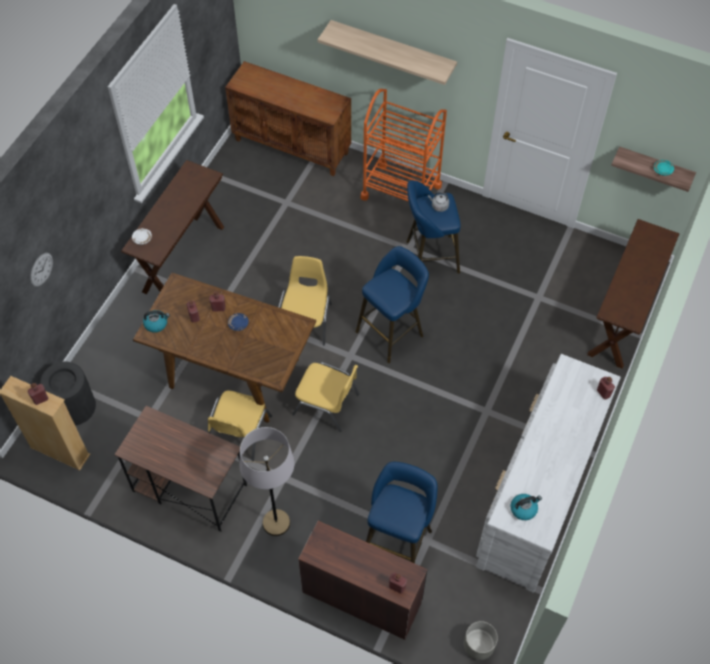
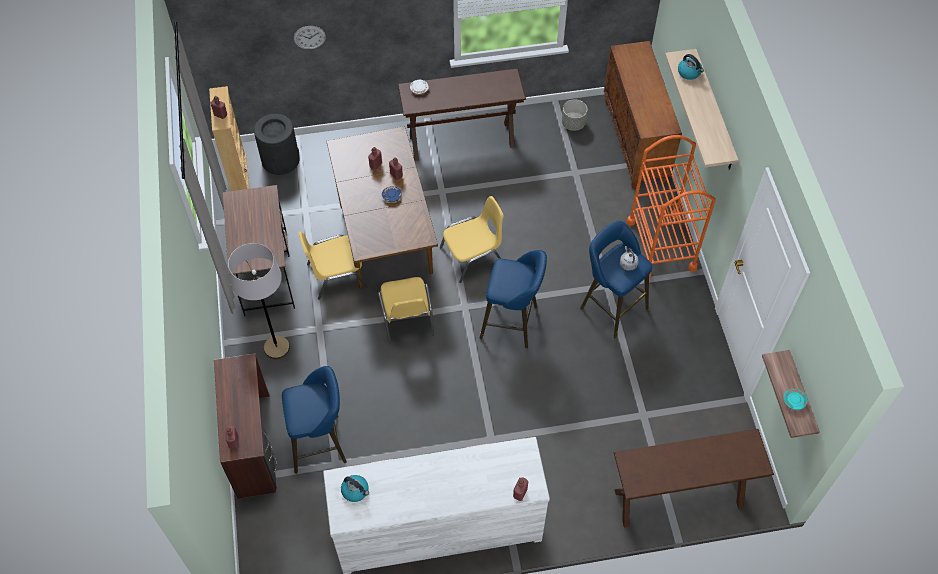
camera: 55 degrees right, 0 degrees up
kettle [143,310,170,333] -> kettle moved to [678,54,704,80]
grey planter [464,621,498,660] -> grey planter moved to [562,99,587,131]

